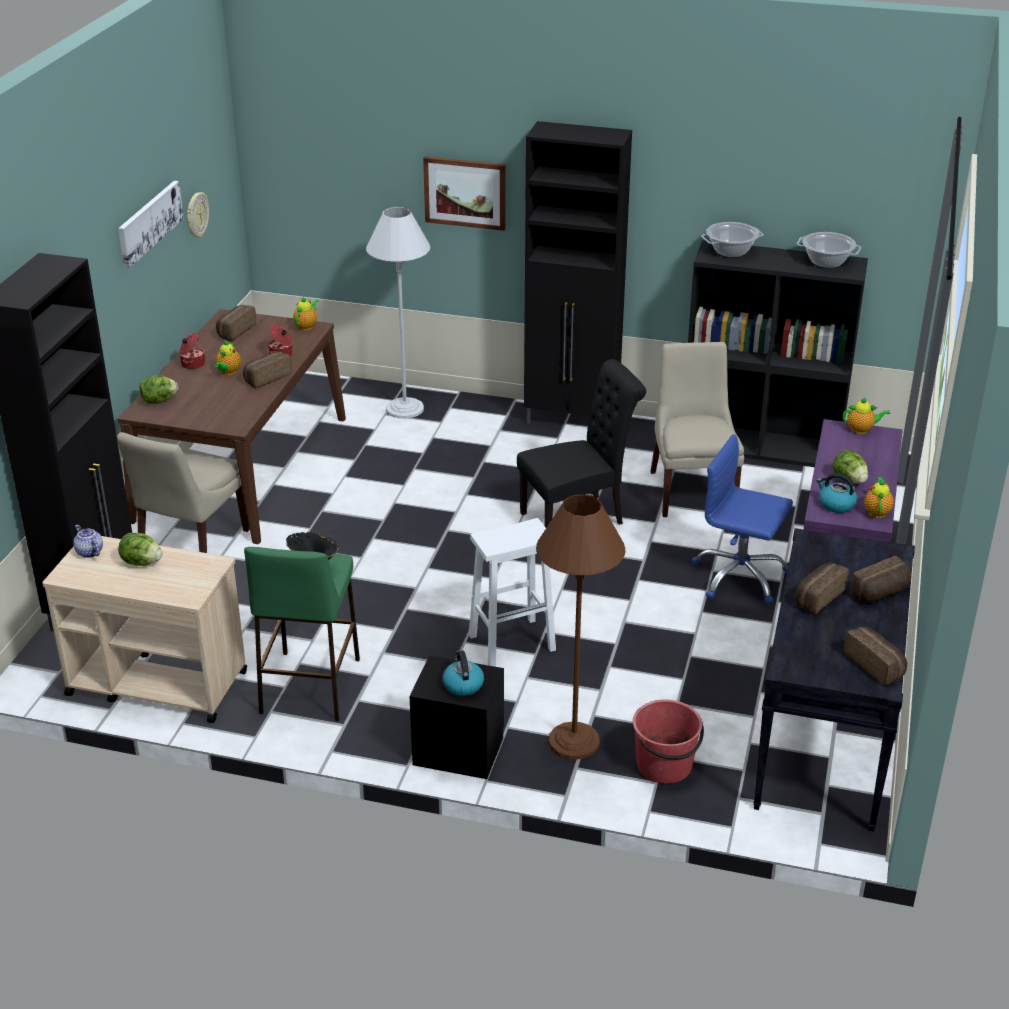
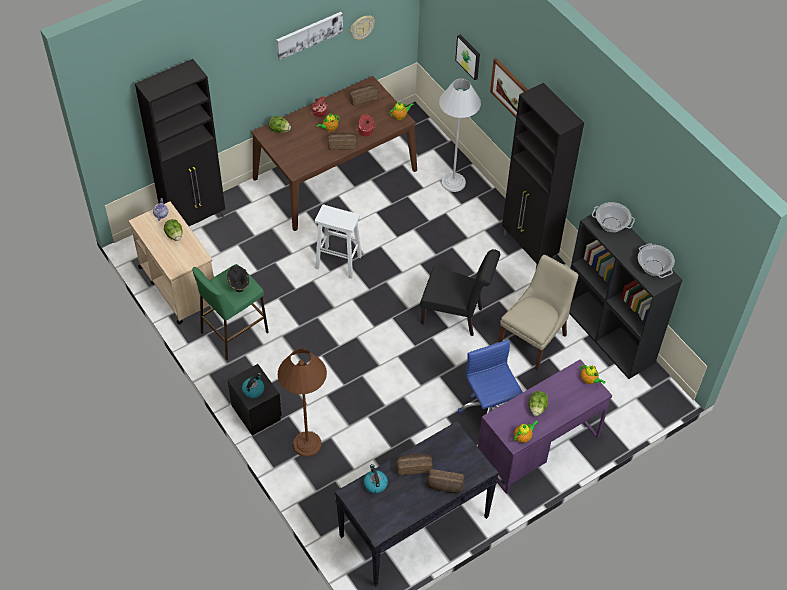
camera: 40 degrees right, 20 degrees up
beige chair [117,432,250,553] -> none
white stool [469,518,556,667] -> white stool moved to [315,204,362,279]
red bucket [633,699,704,784] -> none
kettle [817,473,857,513] -> kettle moved to [363,464,388,494]
bread [844,626,907,686] -> none
none -> picture [455,35,480,80]

